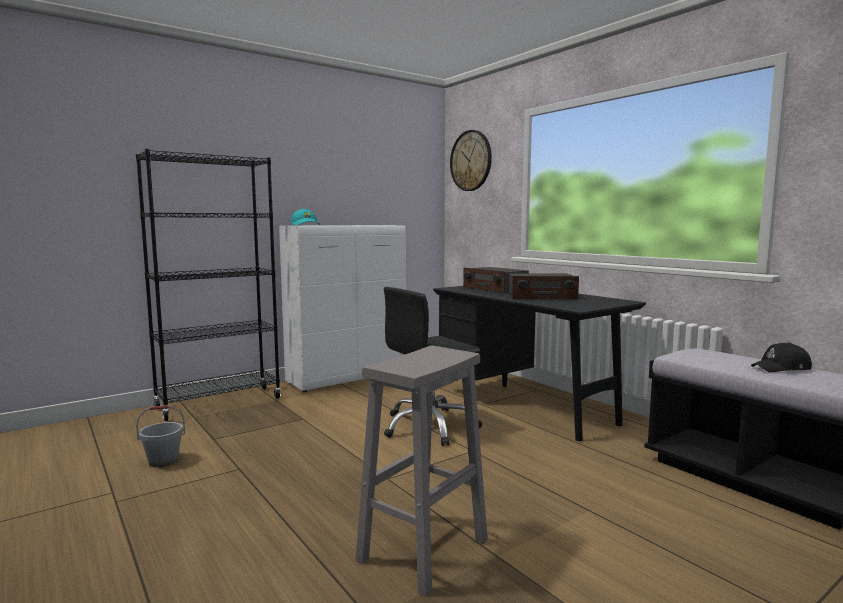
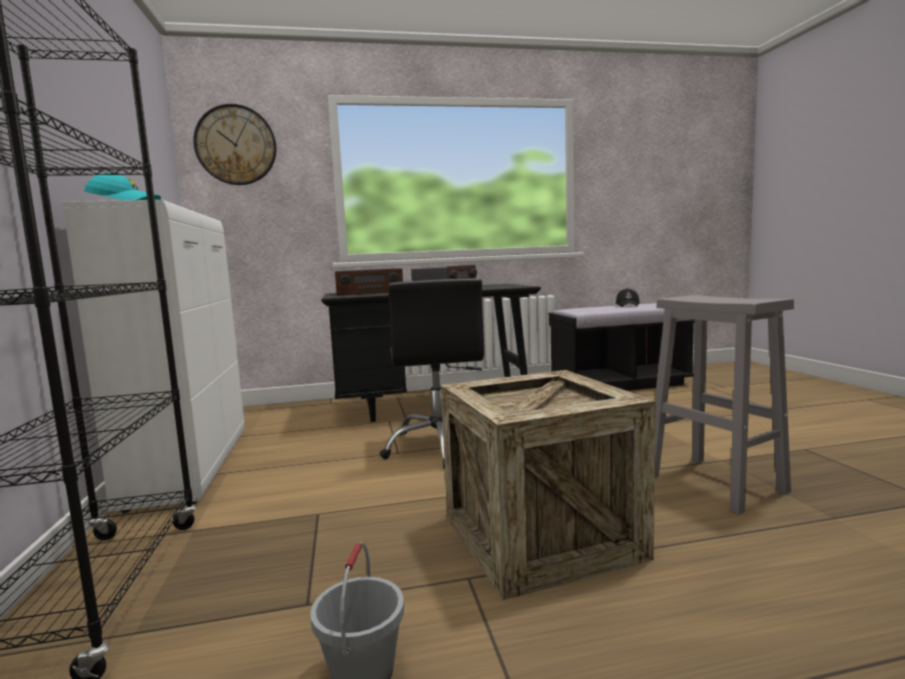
camera: 65 degrees left, 0 degrees up
none -> crate [441,370,656,600]

